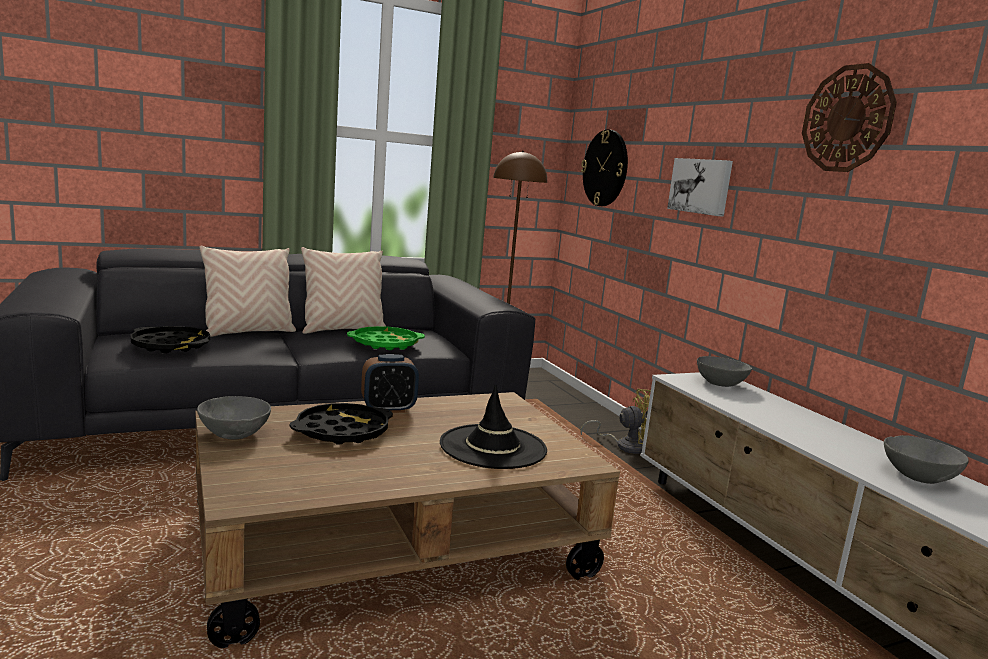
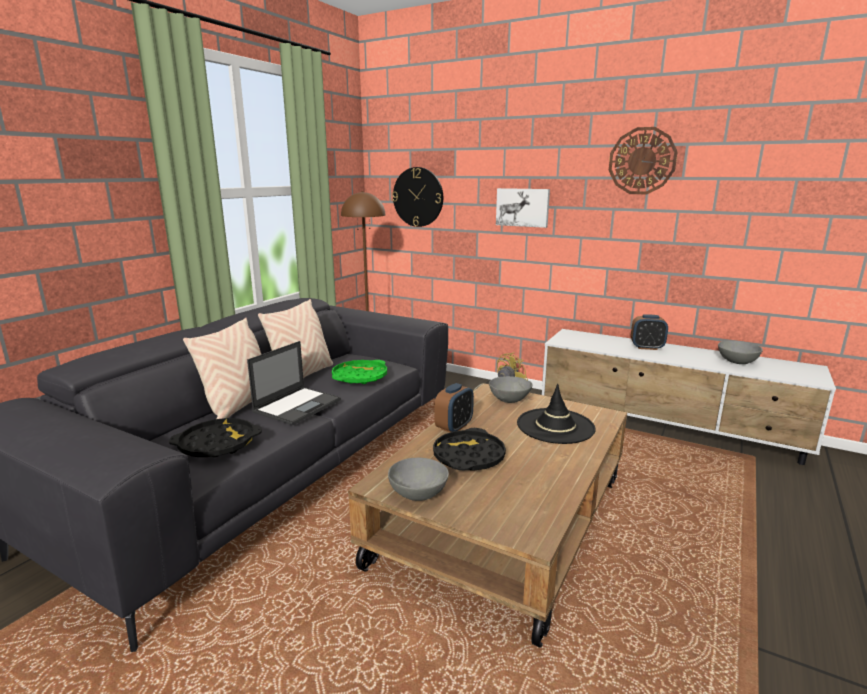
camera: 35 degrees left, 5 degrees up
grey bowl [697,356,752,387] -> grey bowl moved to [489,376,532,403]
none -> laptop [247,341,341,425]
none -> alarm clock [631,314,668,350]

